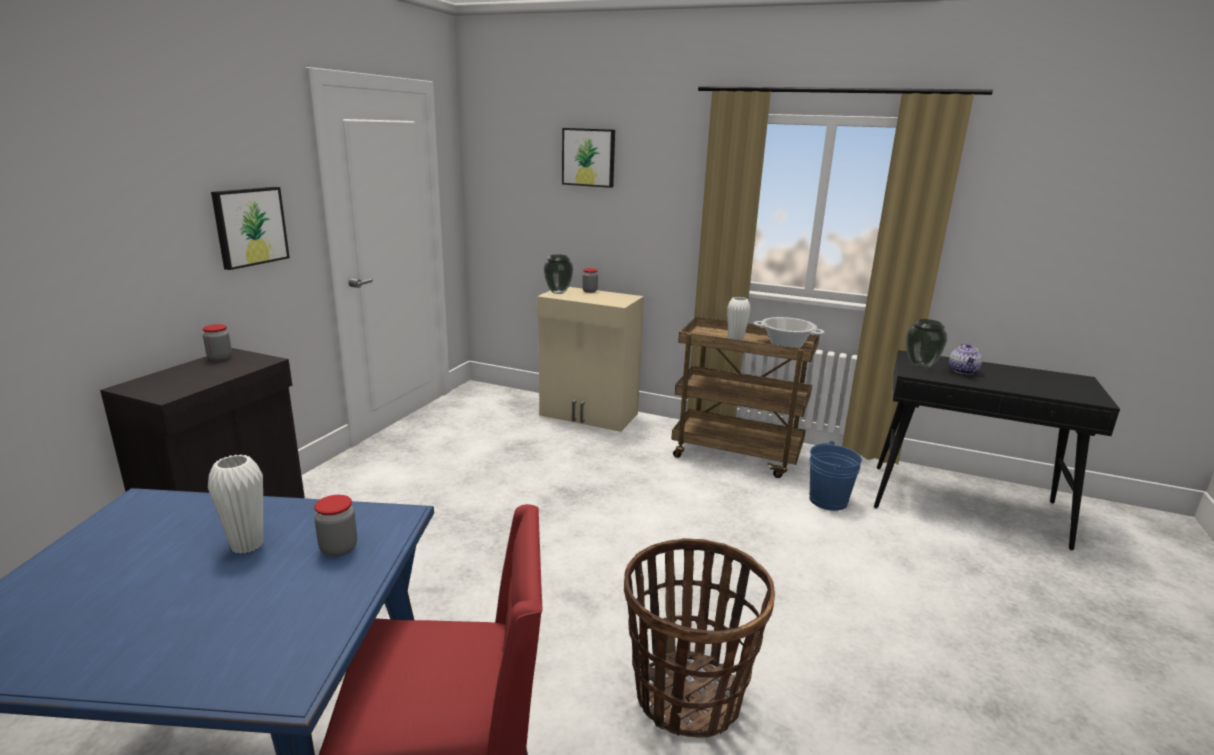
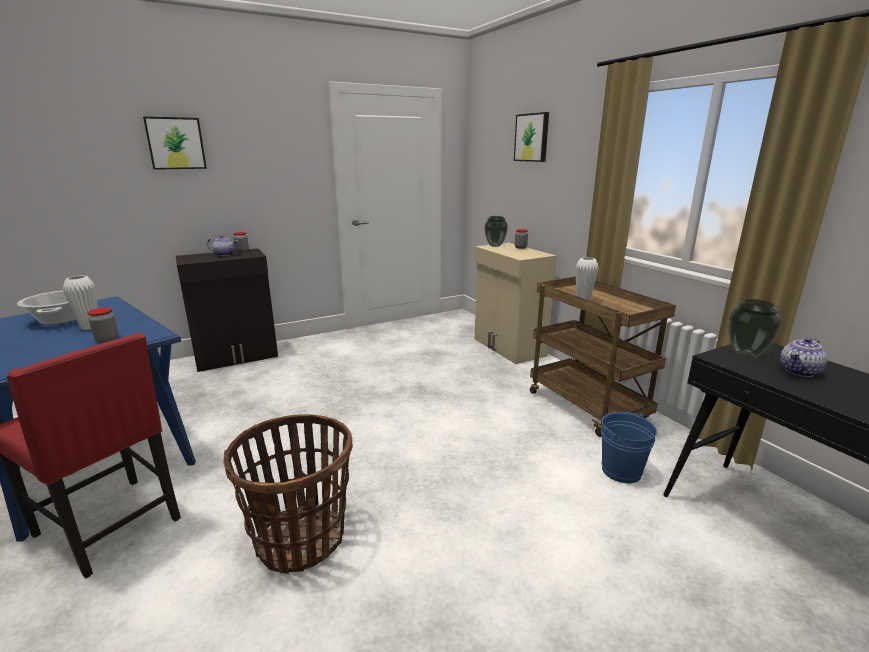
camera: 40 degrees right, 0 degrees up
picture [211,187,290,270] -> picture moved to [143,117,207,170]
cooking pot [754,317,824,348] -> cooking pot moved to [17,290,76,325]
none -> teapot [207,235,238,256]

